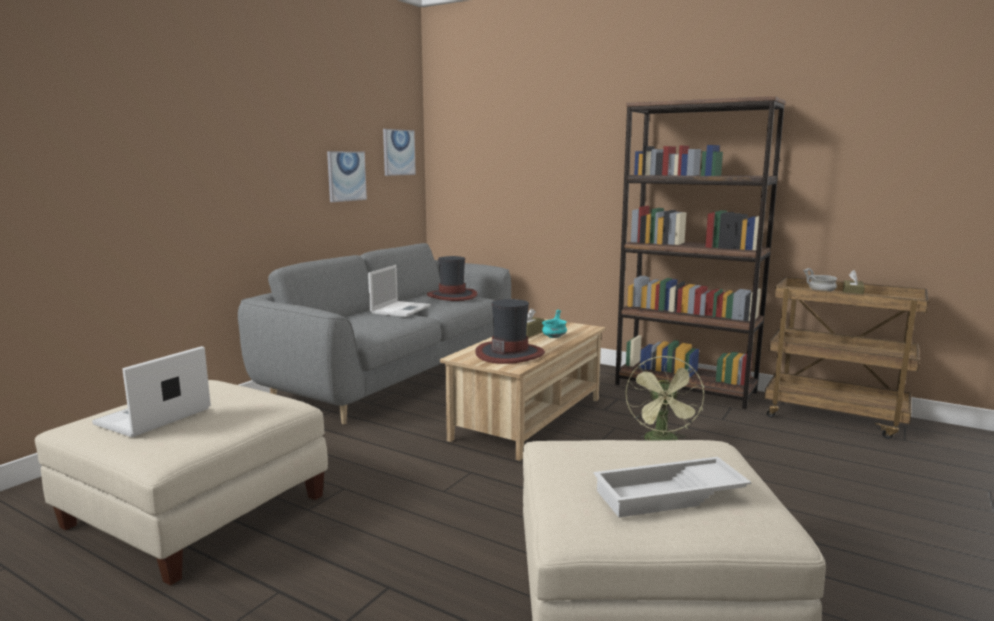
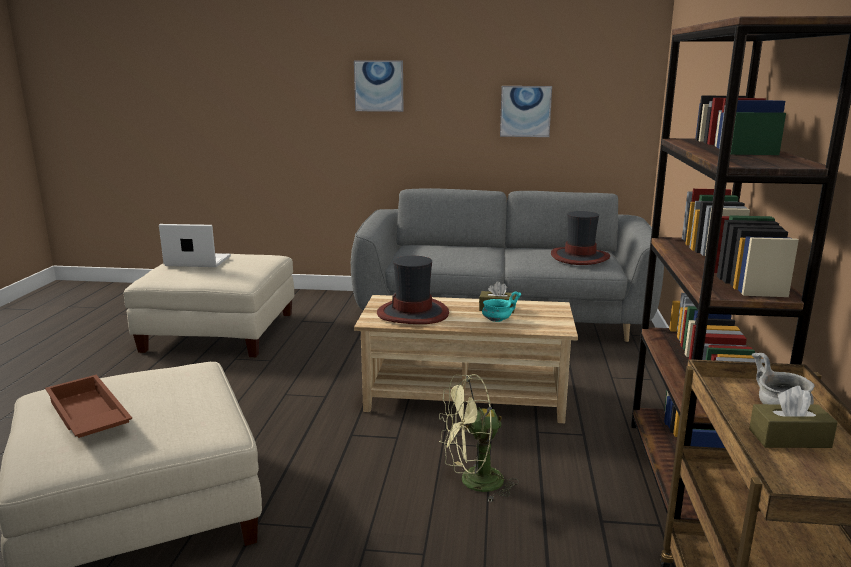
camera: 65 degrees right, 5 degrees up
laptop [368,265,431,317] -> none
picture [383,129,416,176] -> picture moved to [354,61,403,112]
white tray [594,457,751,517] -> brown tray [45,375,132,438]

